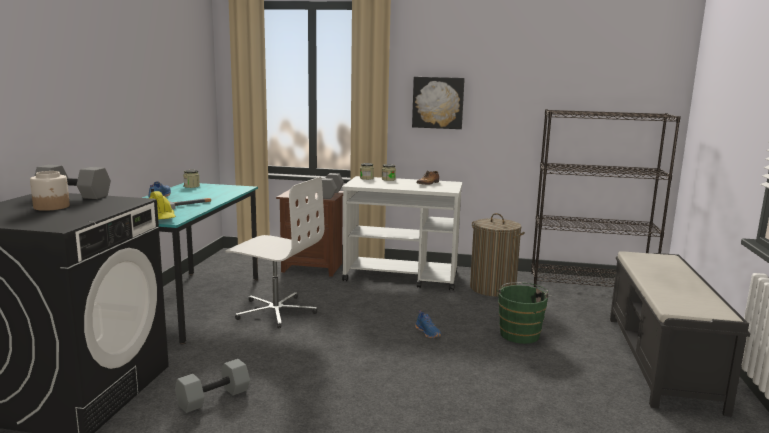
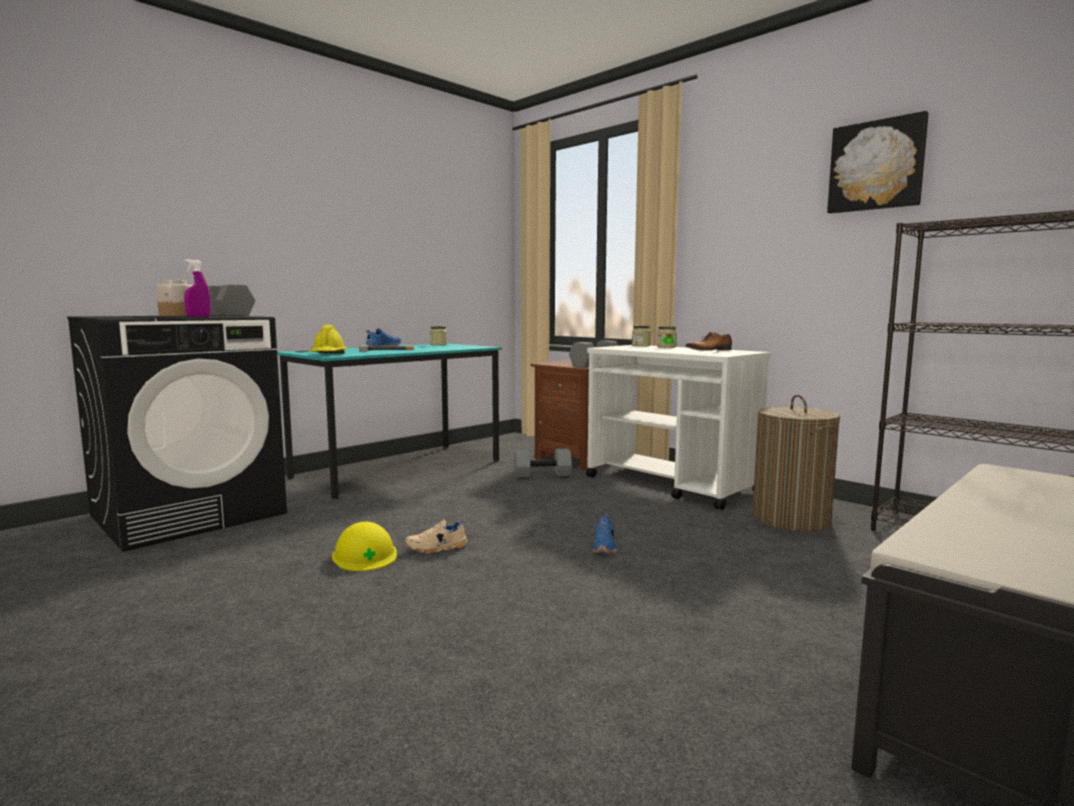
camera: 35 degrees right, 5 degrees down
grey dumbbell [175,359,250,413] -> grey dumbbell moved to [514,449,572,477]
white office chair [225,177,324,328] -> none
picture [412,77,465,129] -> picture moved to [827,111,929,214]
green bucket [496,282,552,344] -> none
none -> purple spray bottle [184,259,211,317]
none -> yellow hard hat [332,522,397,571]
none -> beige shoe [405,519,468,554]

